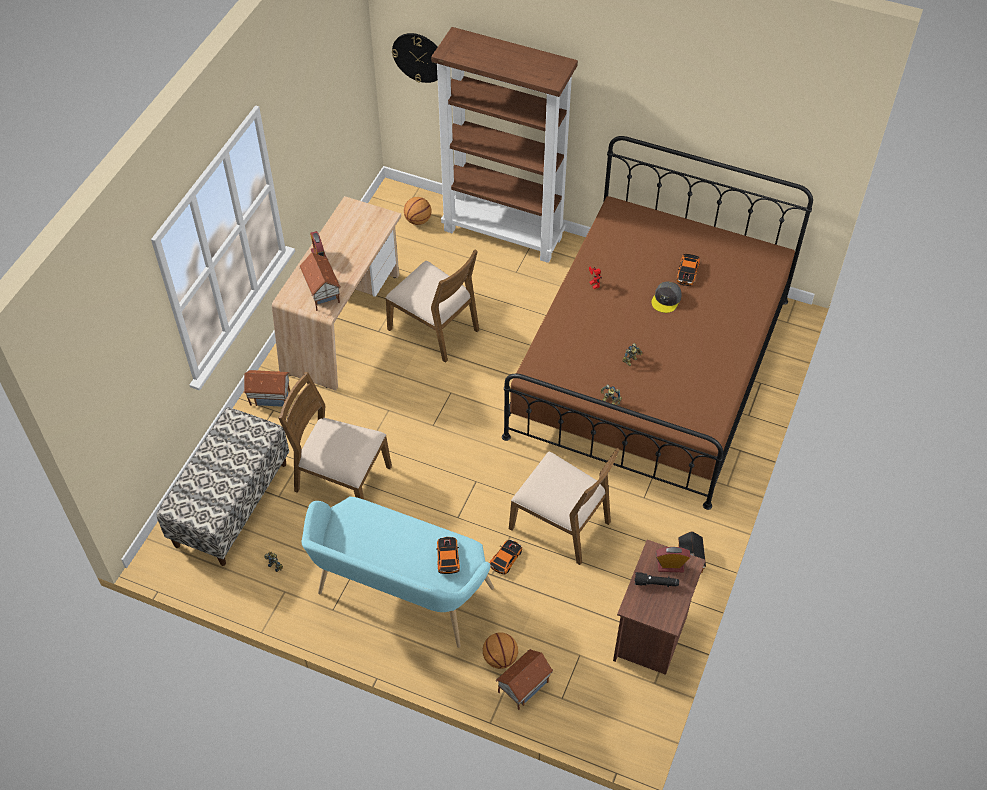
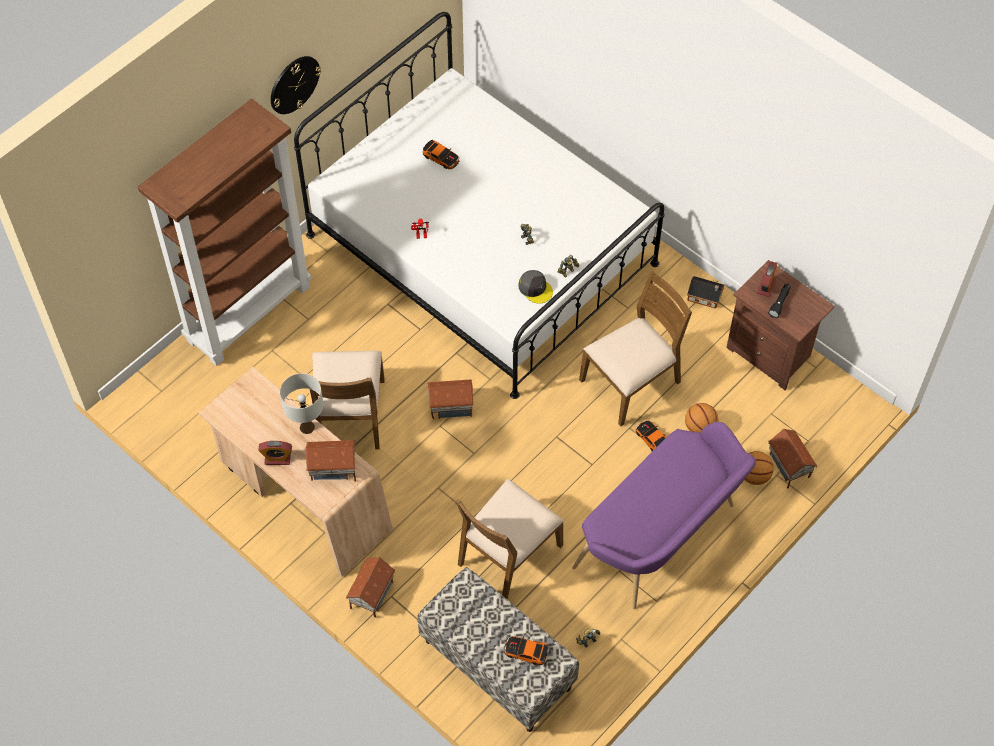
camera: 70 degrees left, 5 degrees up
turquoise bench [301,496,494,648] -> purple bench [572,422,756,609]
brown chair [385,249,479,363] -> brown chair turned 120 degrees clockwise [310,351,385,449]
wall clock [392,33,438,83] -> wall clock moved to [271,56,321,114]
basketball [404,197,432,225] -> basketball moved to [685,403,719,433]
toy car [436,537,460,574] -> toy car moved to [504,636,549,665]
brown bed [502,136,813,510] -> white bed [294,12,664,399]
grey cap [651,282,682,313] -> grey cap moved to [518,270,553,304]
none -> white table lamp [280,373,324,434]
none -> toy house [427,380,474,419]

